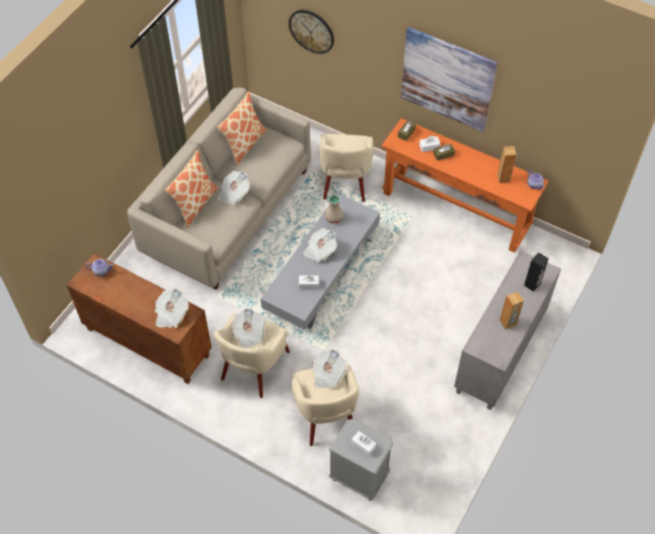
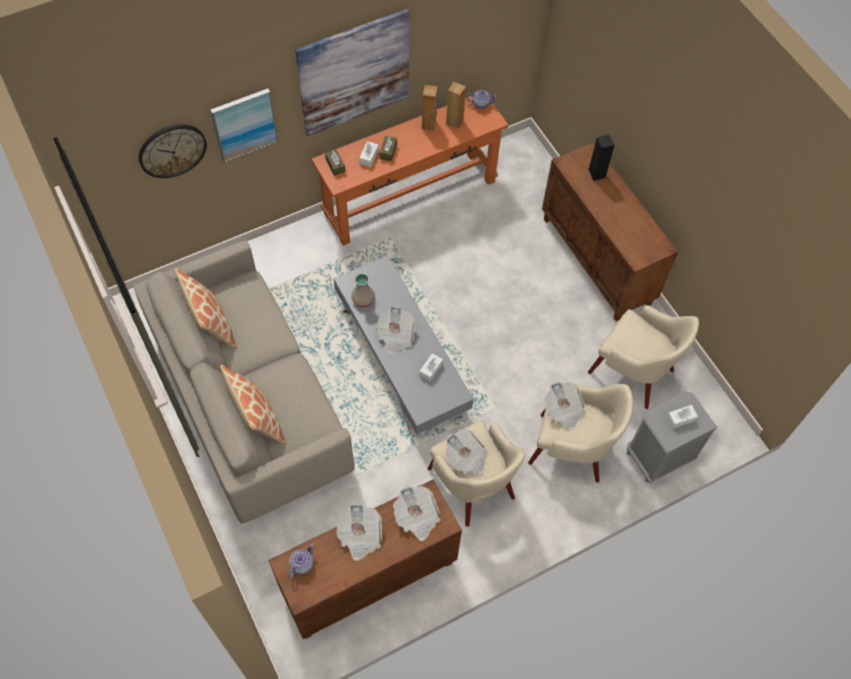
camera: 60 degrees left, 5 degrees up
newspaper [218,171,250,205] -> newspaper moved to [336,503,382,561]
beige armchair [319,134,374,202] -> beige armchair moved to [588,305,699,409]
grey cabinet [454,250,561,410] -> brown cabinet [542,142,678,321]
brown speaker [500,291,524,330] -> brown speaker moved to [422,85,437,131]
none -> picture [211,88,278,163]

